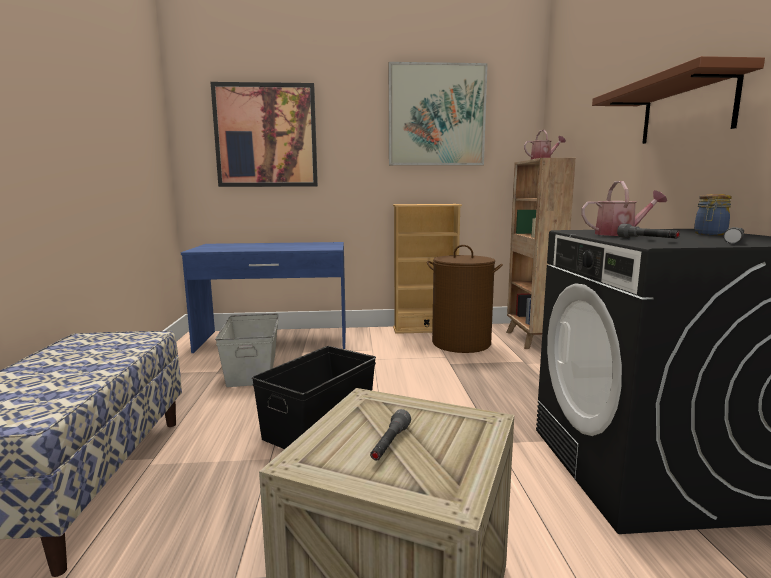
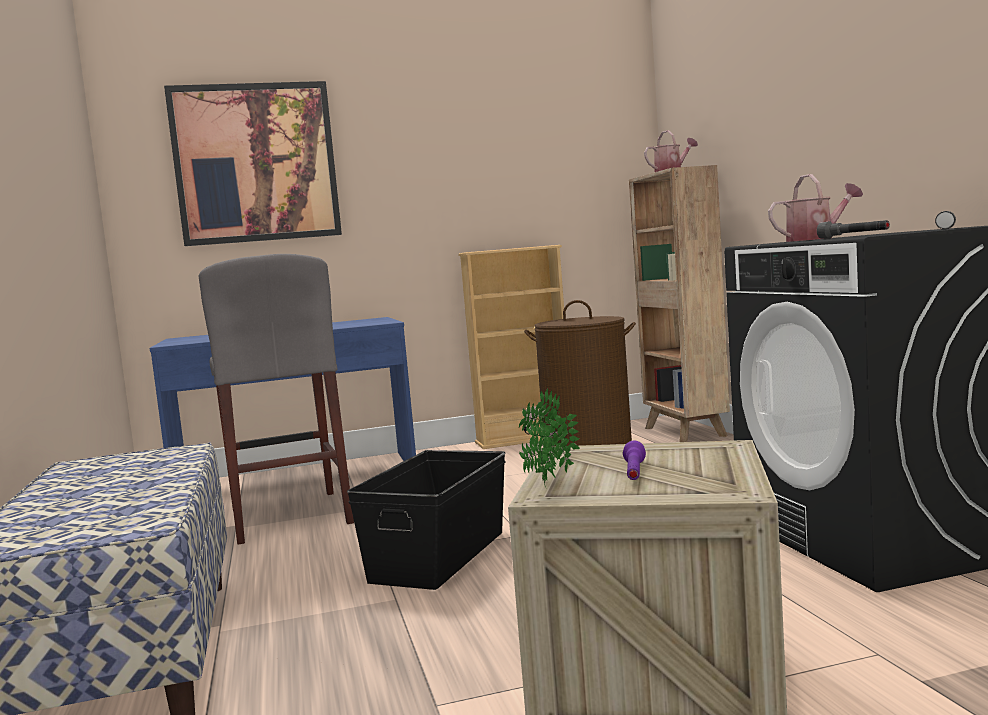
camera: 10 degrees left, 5 degrees down
grey storage box [215,313,279,387] -> grey stool [199,254,354,545]
grey flashlight [370,409,411,461] -> purple flashlight [623,440,646,480]
picture [389,62,488,165] -> none
brown shelf [592,56,765,144] -> none
jar [694,194,732,235] -> none
none -> potted plant [519,389,580,489]

